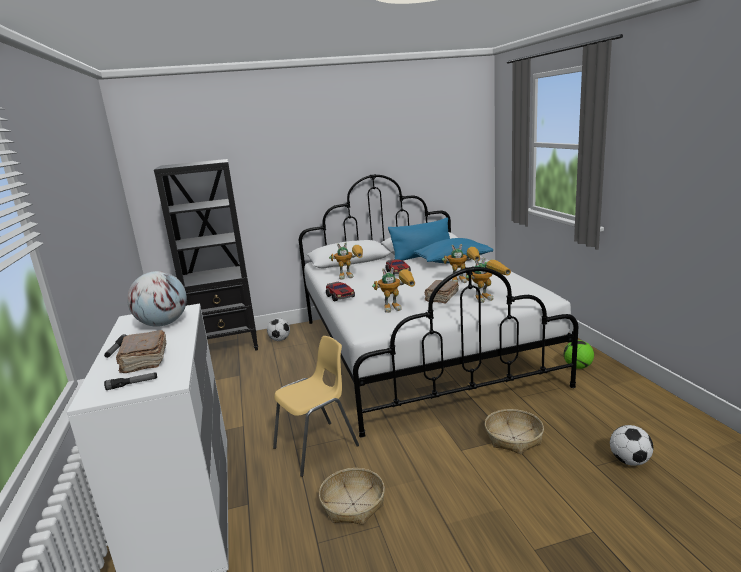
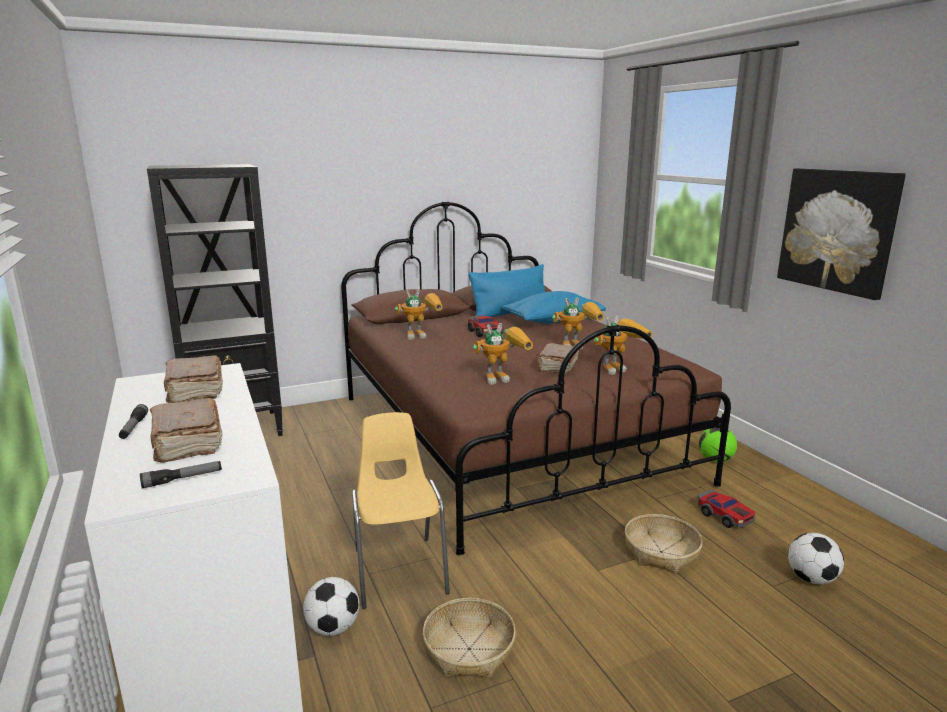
camera: 10 degrees left, 0 degrees up
globe [127,271,187,327] -> brown book [164,355,223,403]
football [267,318,290,341] -> football moved to [303,577,360,636]
yellow chair [273,336,359,477] -> yellow chair turned 60 degrees counterclockwise [352,412,450,609]
white bed [299,174,578,438] -> brown bed [341,201,731,555]
toy car [326,282,355,301] -> toy car moved to [698,490,755,528]
none -> picture [777,168,906,300]

